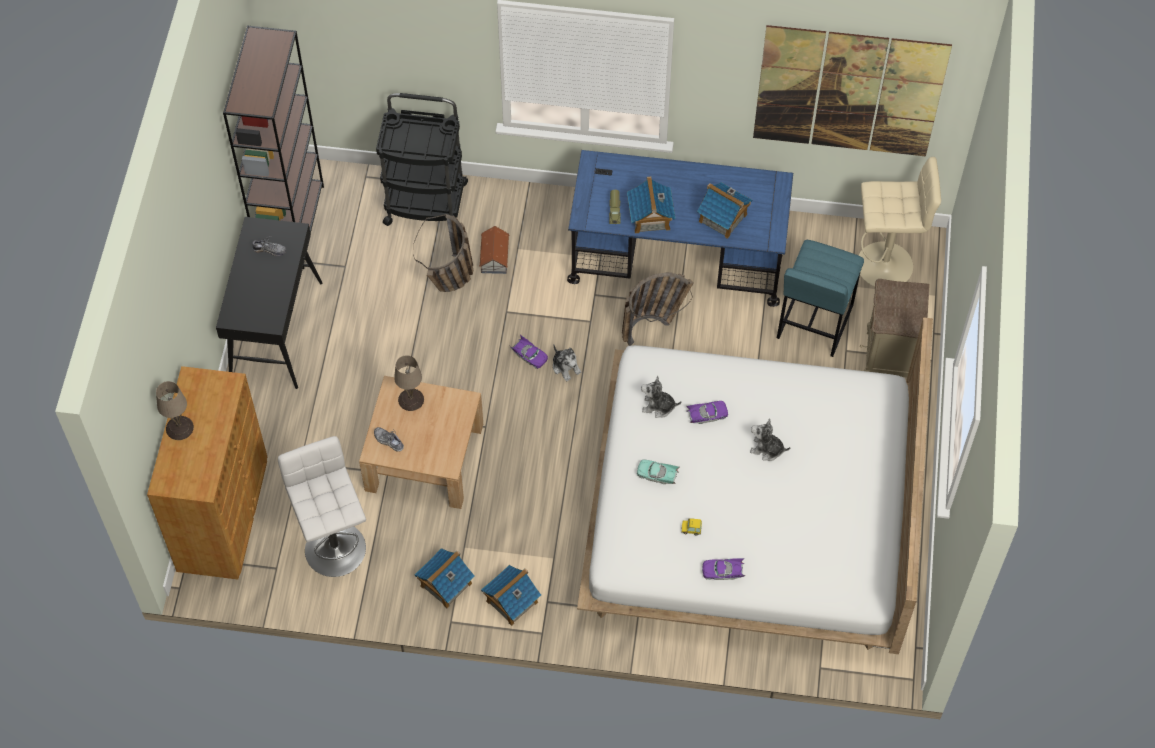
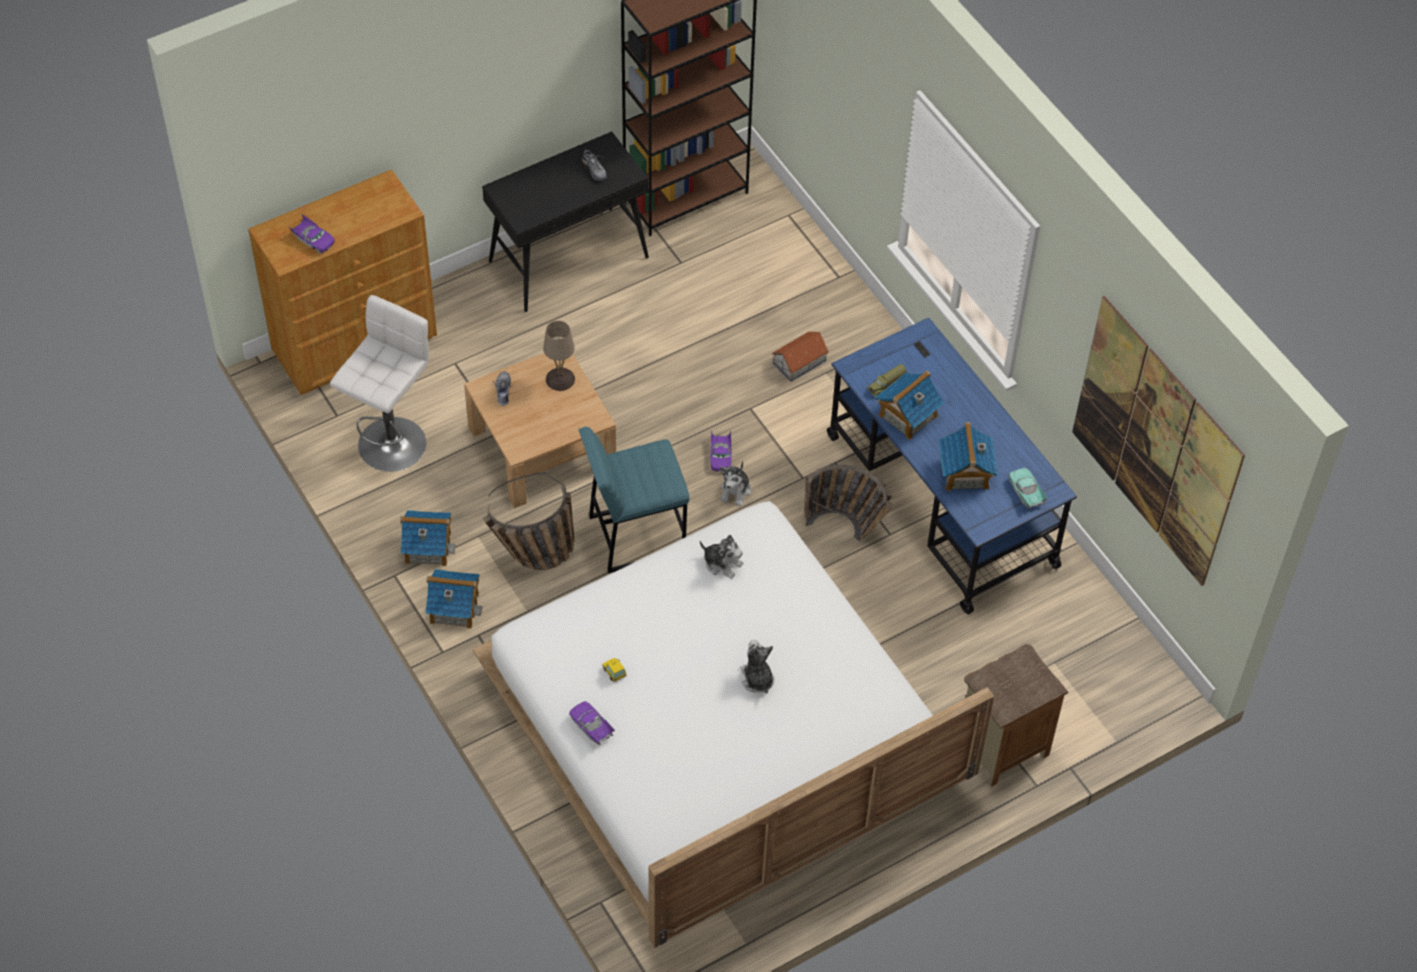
camera: 50 degrees right, 5 degrees down
beige table lamp [156,381,194,440] -> none
black cart [376,93,468,226] -> none
basket [413,214,473,292] -> basket moved to [482,472,575,570]
turquoise toy car [637,460,680,484] -> turquoise toy car moved to [1009,468,1048,509]
plush toy [641,375,682,418] -> plush toy turned 150 degrees clockwise [700,535,743,579]
purple toy car [686,401,728,424] -> purple toy car moved to [288,214,334,253]
blue stool [777,240,864,357] -> blue stool moved to [578,427,689,573]
beige stool [859,157,941,286] -> none

